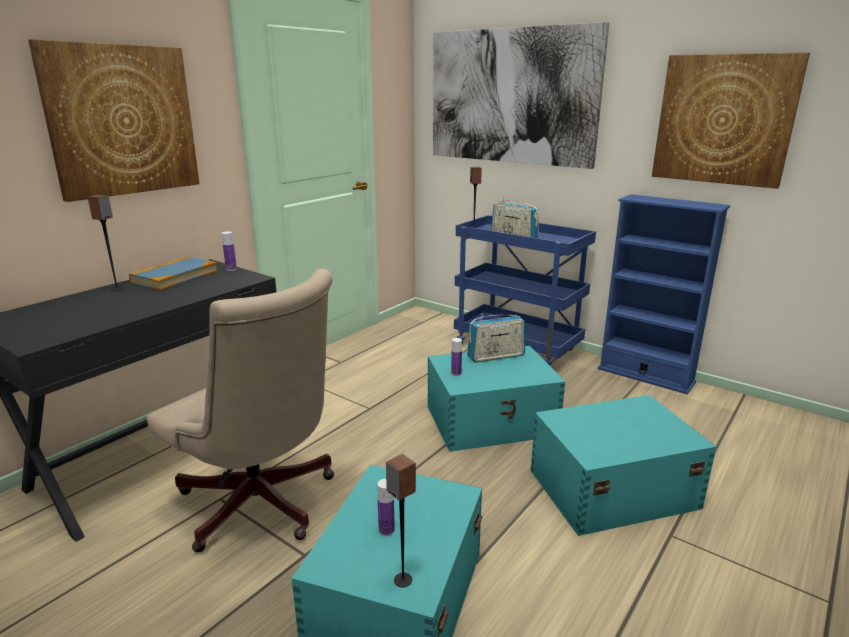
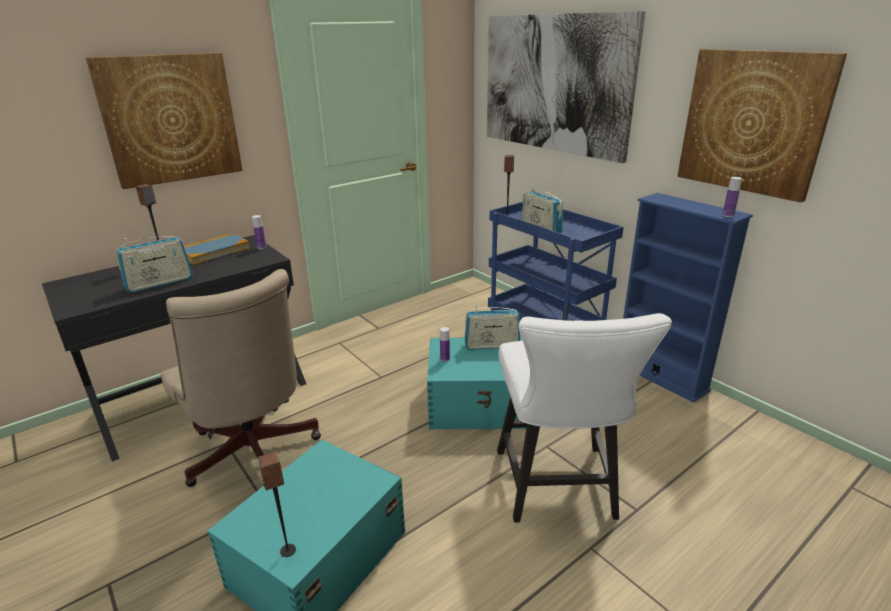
camera: 15 degrees right, 5 degrees up
bottle [377,479,395,536] -> bottle moved to [723,177,742,217]
turquoise storage box [531,395,716,536] -> white chair [497,313,672,523]
none -> radio [116,236,193,293]

